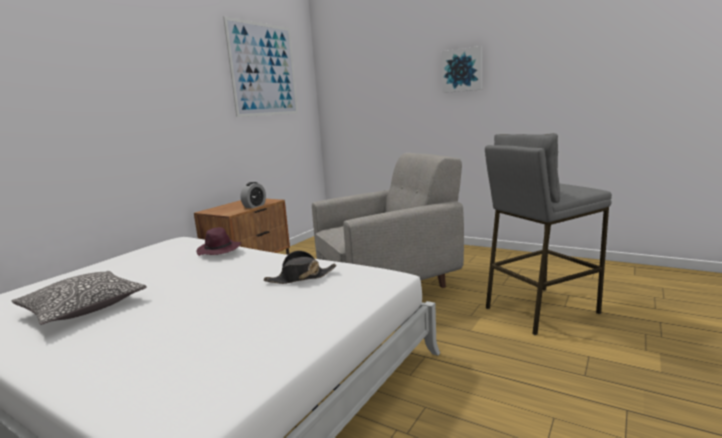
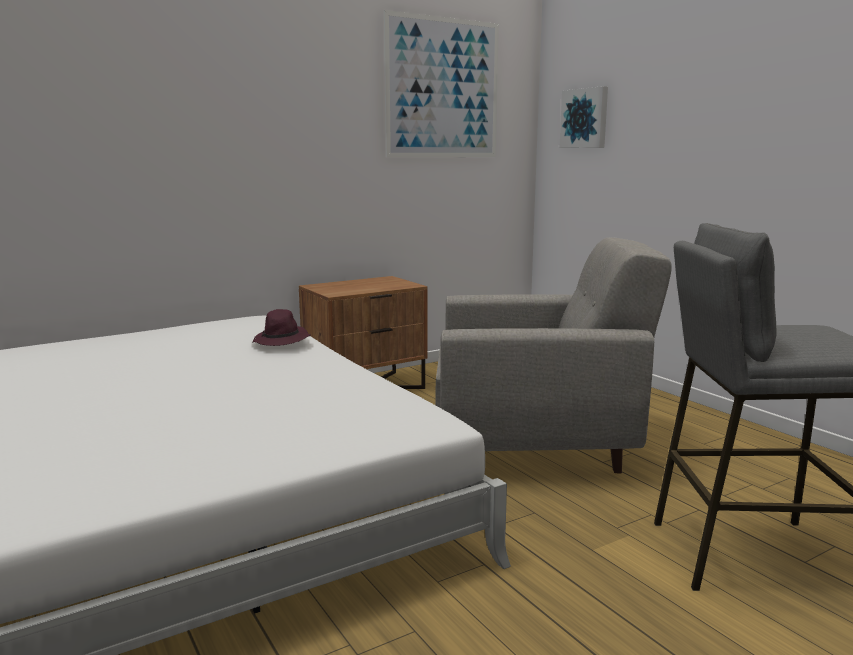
camera: 25 degrees right, 0 degrees up
pillow [12,271,147,325] -> none
alarm clock [241,182,266,208] -> none
black hat [264,251,337,284] -> none
picture [442,46,483,93] -> picture moved to [559,86,608,148]

